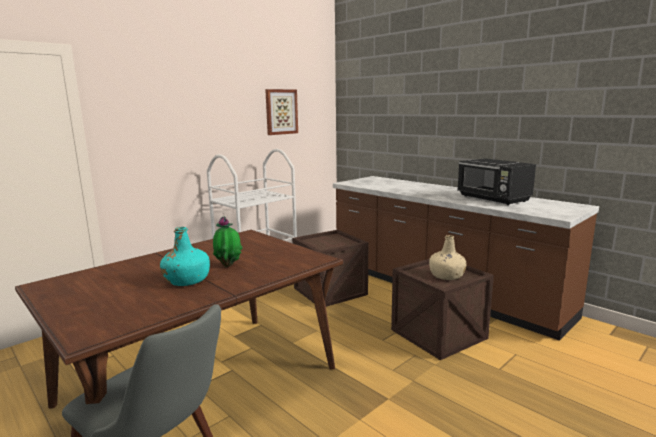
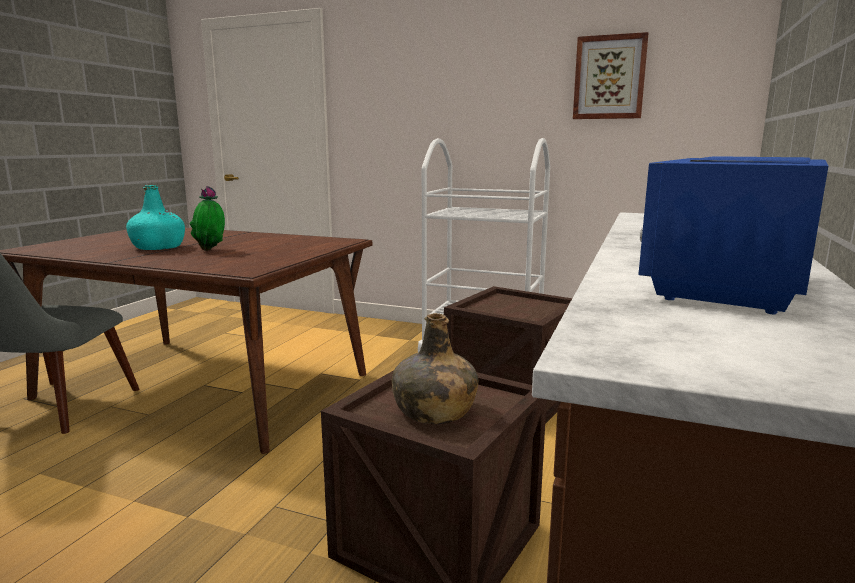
camera: 65 degrees right, 0 degrees up
beige bottle [429,235,467,280] -> green bottle [392,313,478,424]
black microwave [458,158,536,205] -> blue microwave [638,156,828,314]

